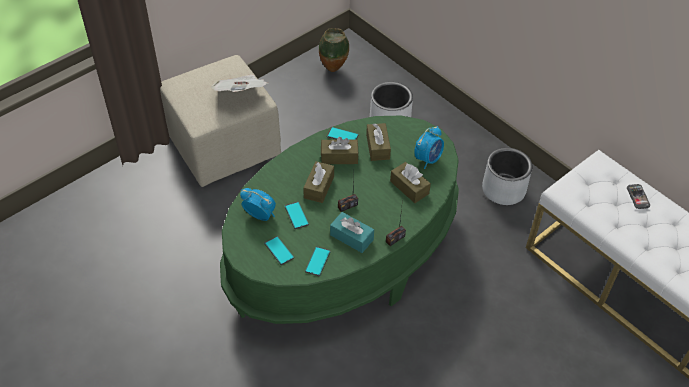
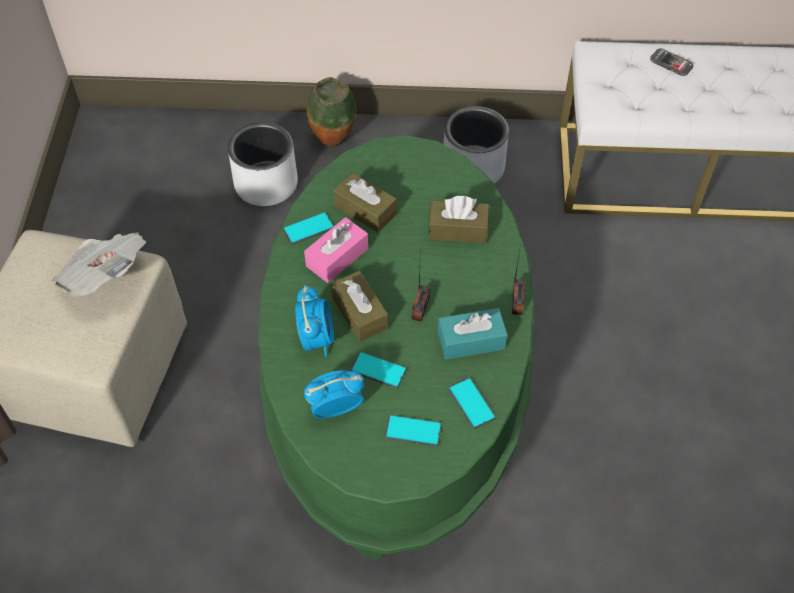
camera: 45 degrees left, 5 degrees up
vase [319,28,349,72] -> vase moved to [307,77,356,147]
brown tissue box [321,137,359,164] -> pink tissue box [304,217,368,283]
alarm clock [414,126,444,169] -> alarm clock moved to [295,285,334,357]

